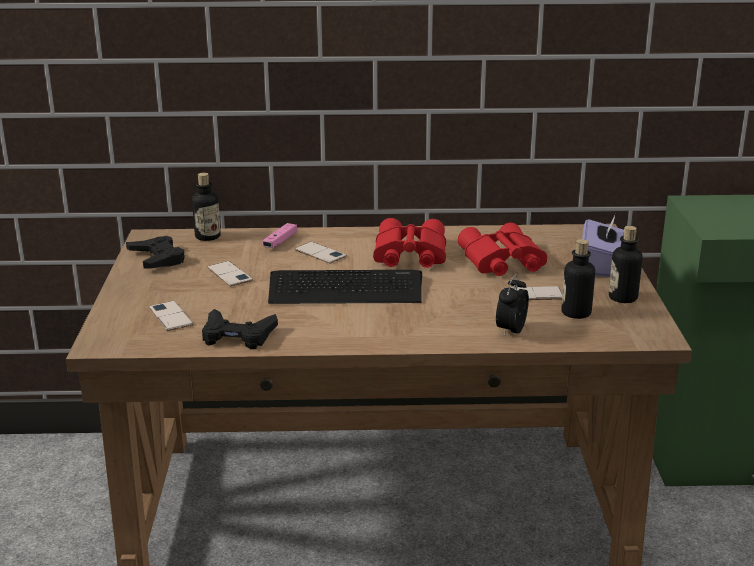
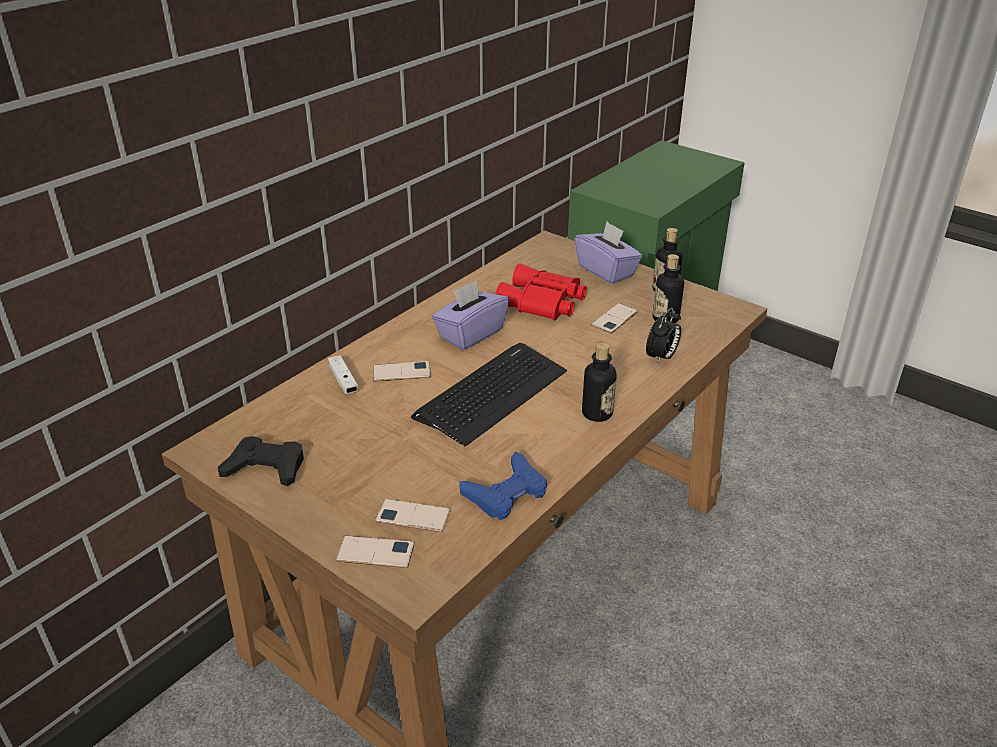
camera: 50 degrees left, 10 degrees up
bottle [192,173,221,241] -> bottle moved to [582,343,617,422]
black game controller [202,309,278,349] -> blue game controller [459,452,547,520]
phone [207,261,253,286] -> phone moved to [336,535,415,568]
pink game controller [262,223,297,248] -> white game controller [328,355,359,394]
red binoculars [373,218,446,268] -> purple tissue box [432,280,509,350]
alarm clock [496,274,529,337] -> alarm clock turned 120 degrees counterclockwise [646,308,681,365]

